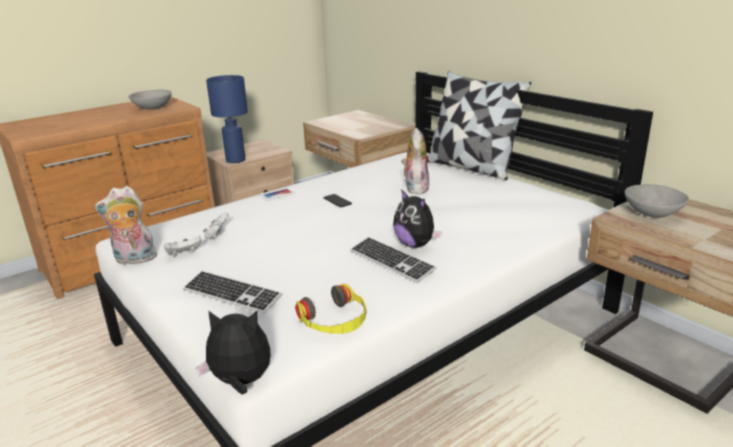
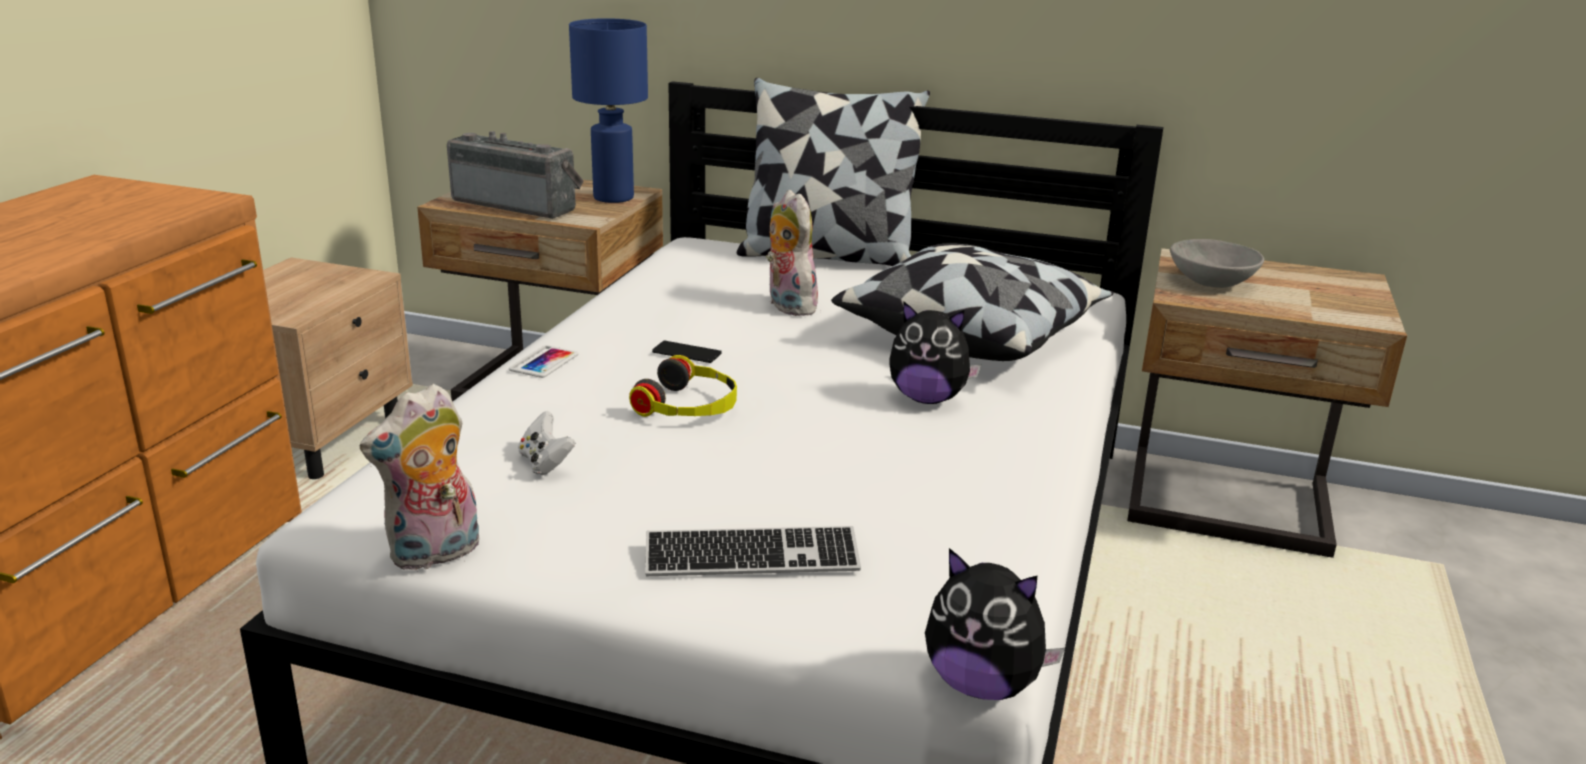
camera: 35 degrees left, 0 degrees up
grey bowl [129,90,172,109] -> none
white game controller [164,236,201,256] -> none
plush toy [196,310,271,394] -> plush toy turned 120 degrees counterclockwise [925,548,1065,700]
blue table lamp [206,75,248,163] -> blue table lamp moved to [569,18,648,203]
headphones [295,284,366,334] -> headphones moved to [629,355,737,417]
keyboard [350,237,437,283] -> none
none -> radio [447,131,583,219]
none -> pillow [831,243,1114,361]

